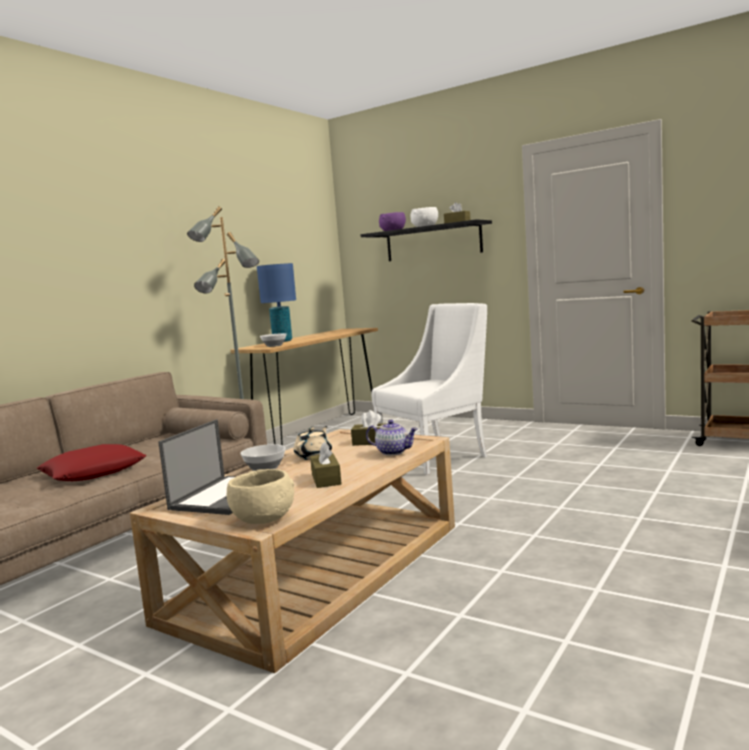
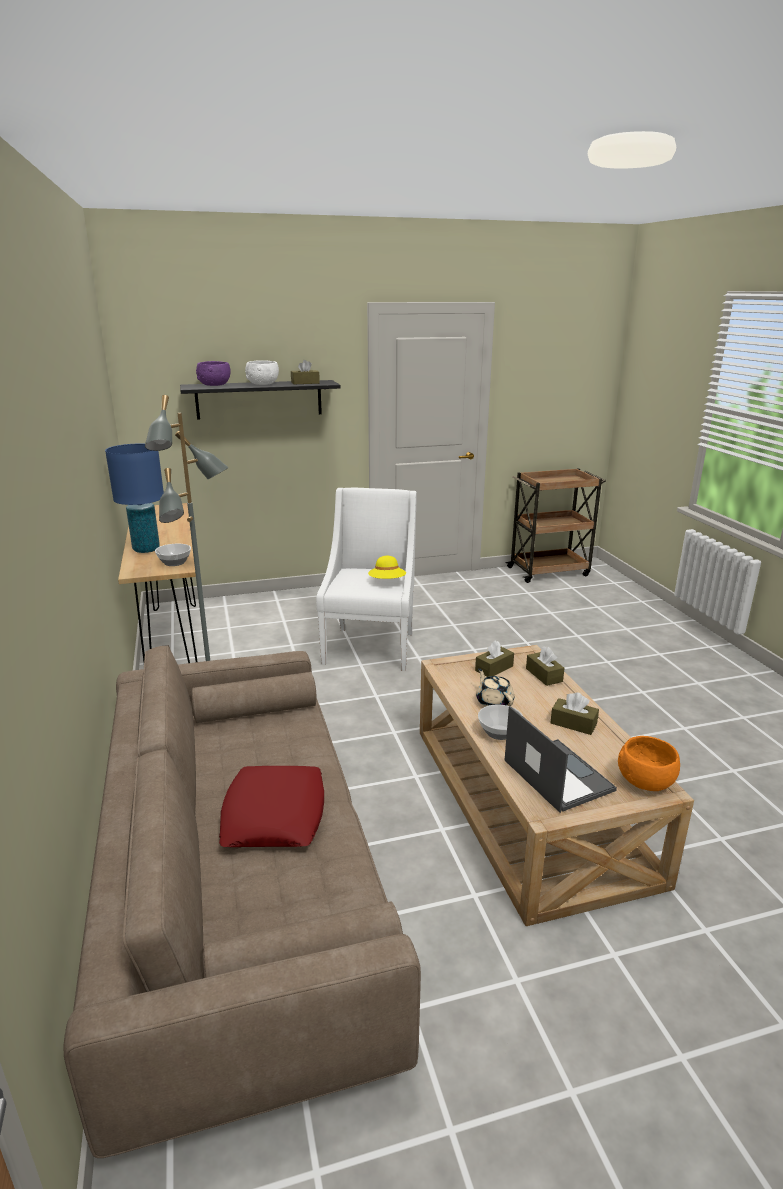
camera: 50 degrees left, 15 degrees up
beige bowl [227,469,294,524] -> orange bowl [618,736,680,791]
teapot [366,420,418,455] -> brown tissue box [526,647,565,686]
none -> yellow hat [368,556,406,579]

